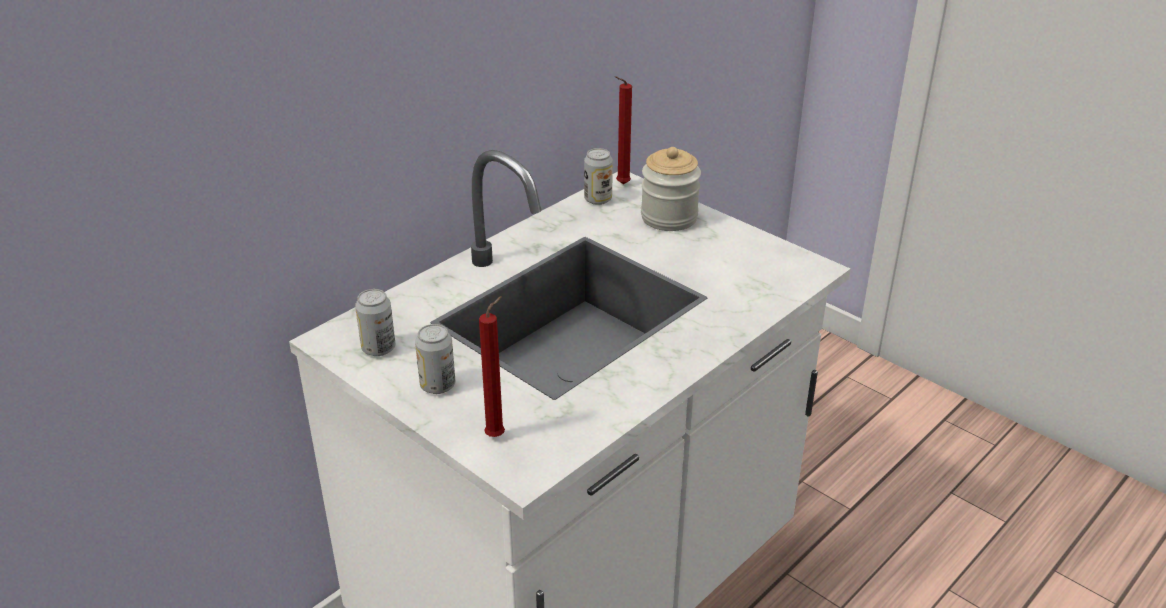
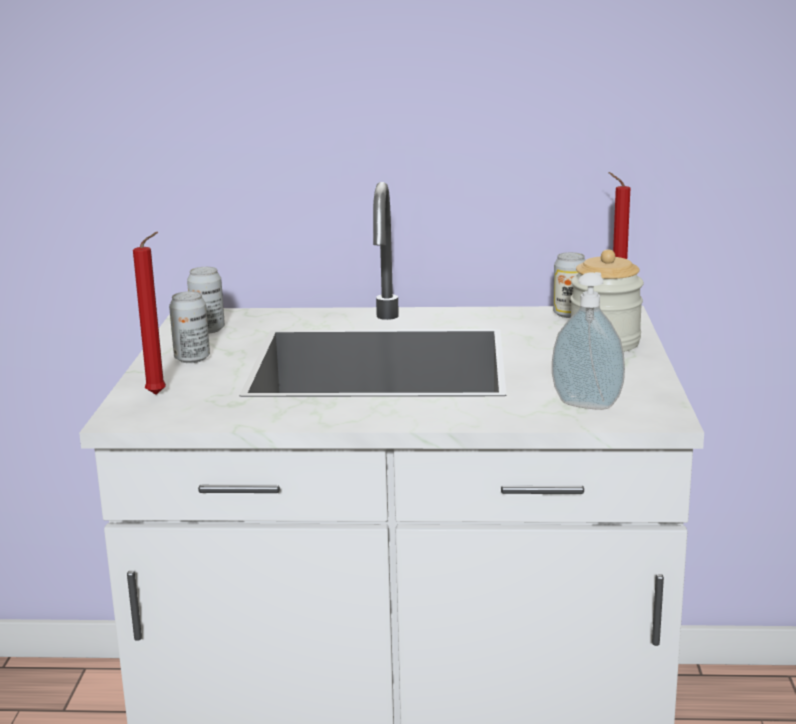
camera: 50 degrees right, 15 degrees down
none -> soap dispenser [552,272,625,410]

